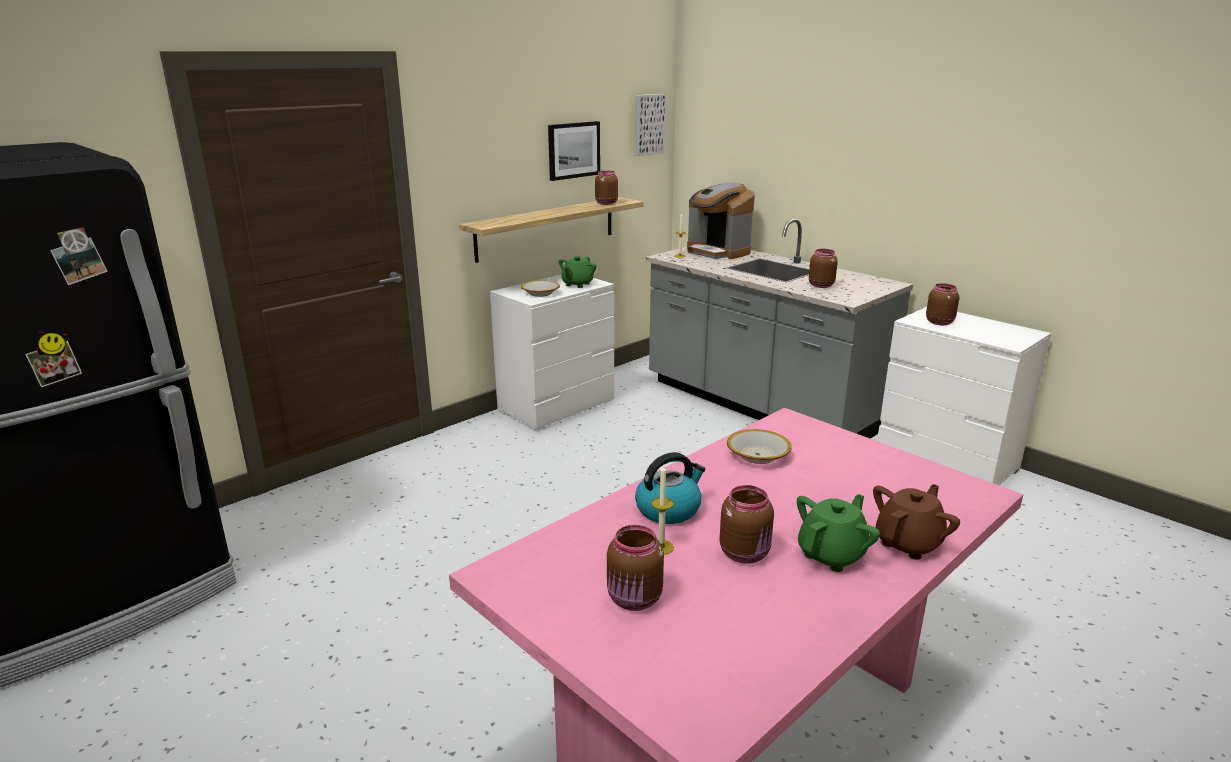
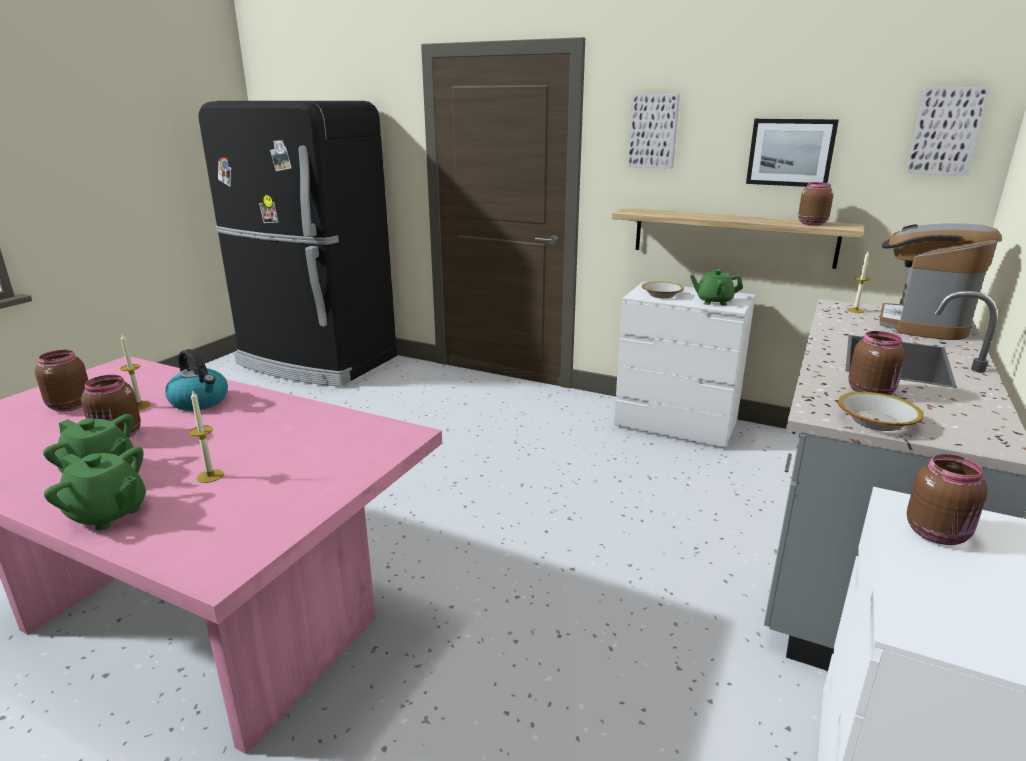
camera: 70 degrees right, 0 degrees up
bowl [727,429,792,464] -> bowl moved to [838,392,924,431]
brown teapot [873,484,960,560] -> green teapot [44,447,146,531]
none -> candle [189,391,224,483]
none -> picture [628,94,680,169]

